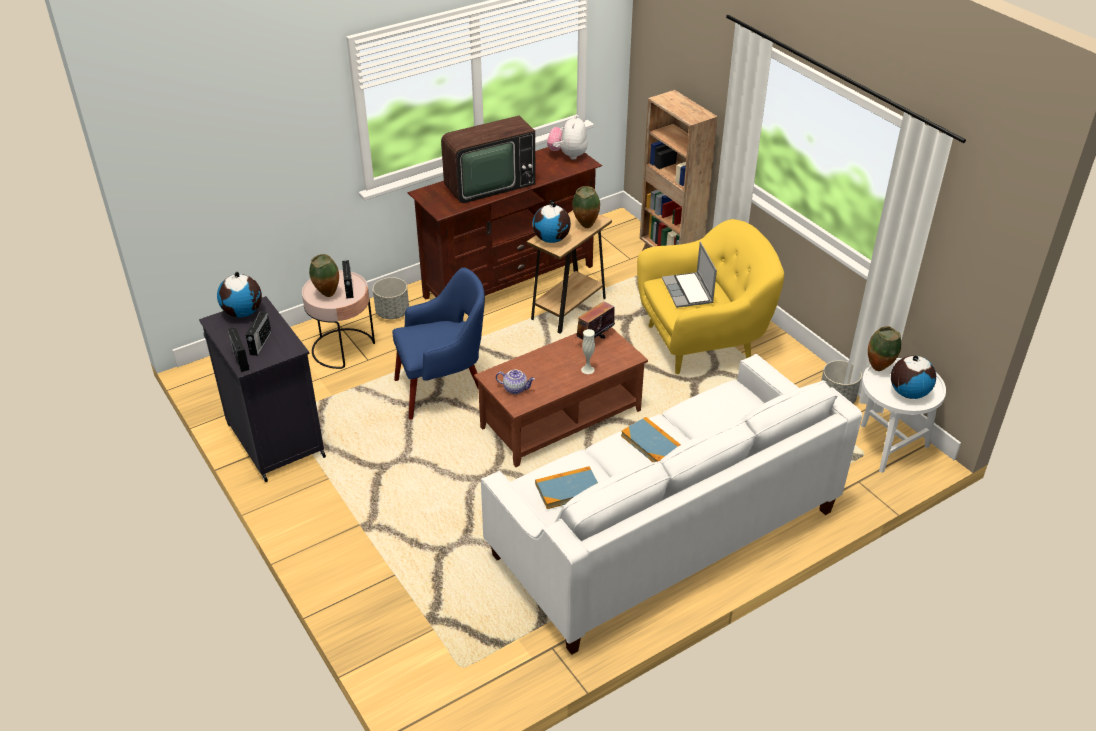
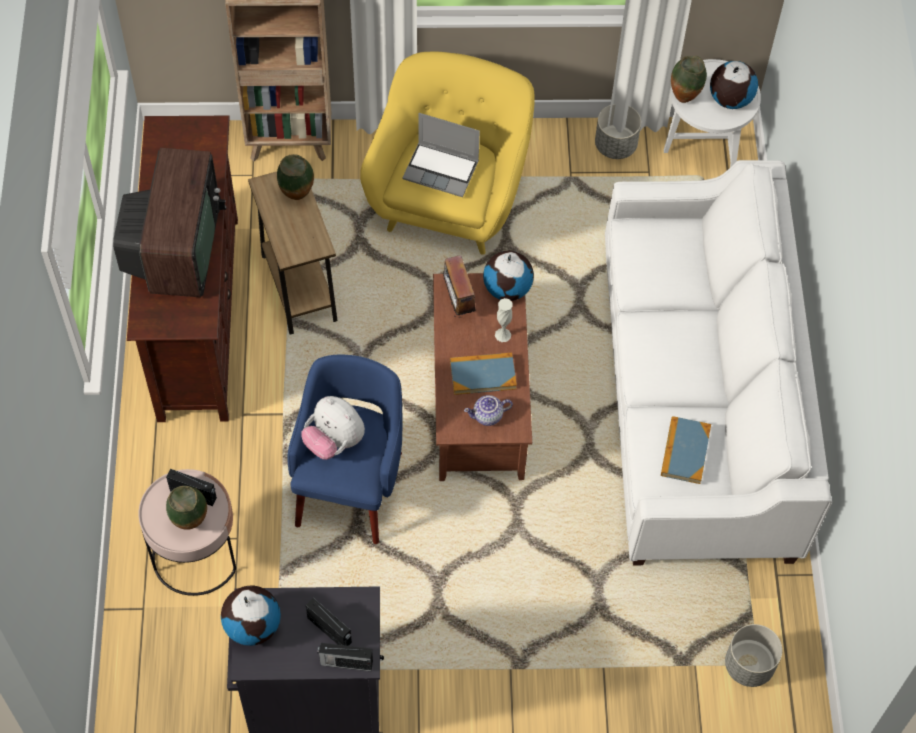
camera: 60 degrees left, 20 degrees up
grey planter [373,277,409,319] -> grey planter moved to [725,624,782,687]
teapot [496,369,535,394] -> teapot turned 150 degrees counterclockwise [464,395,513,426]
globe [533,202,571,243] -> globe moved to [483,251,534,301]
plush toy [547,115,588,160] -> plush toy moved to [301,396,365,460]
book [621,417,681,462] -> book moved to [450,353,517,395]

